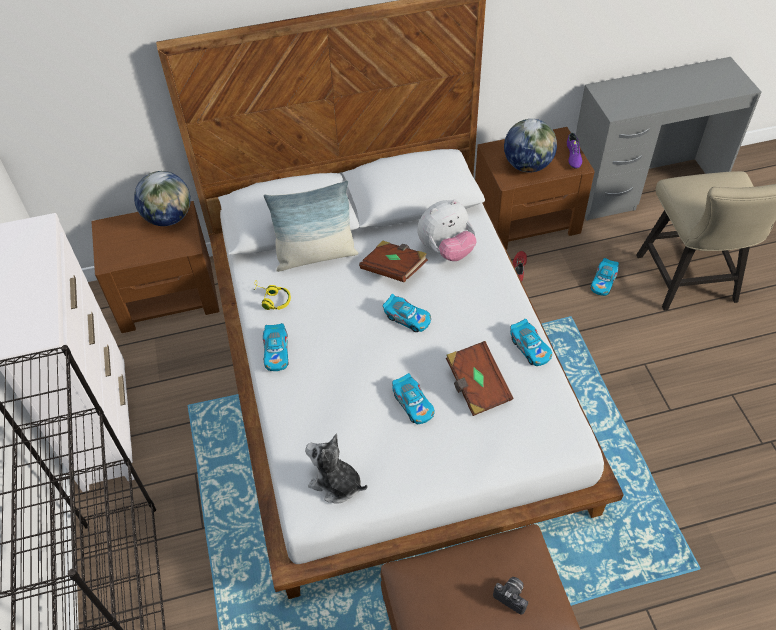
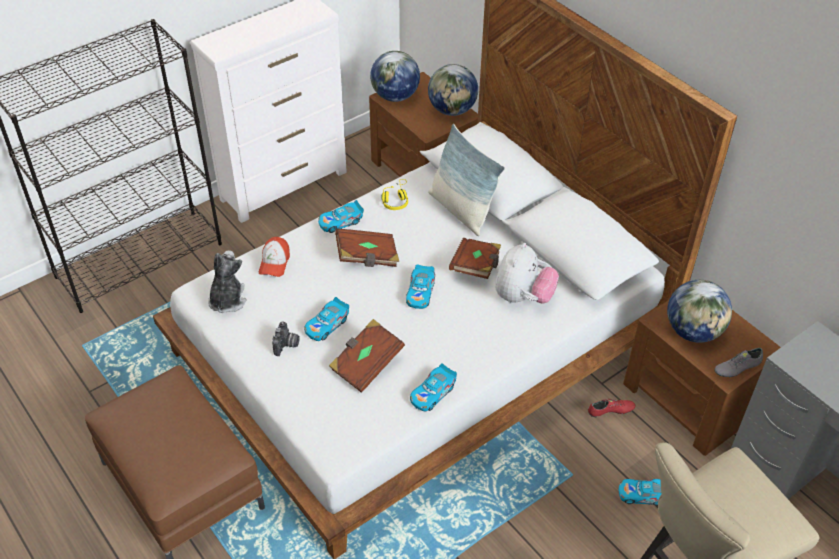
camera: 65 degrees right, 5 degrees down
plush toy [417,199,476,261] -> plush toy turned 105 degrees counterclockwise [495,243,559,304]
camera [493,577,528,614] -> camera moved to [272,321,300,356]
purple shoe [567,133,582,169] -> grey shoe [715,348,763,377]
none -> cap [259,237,290,277]
none -> brown book [335,228,399,267]
none -> globe [370,51,420,102]

